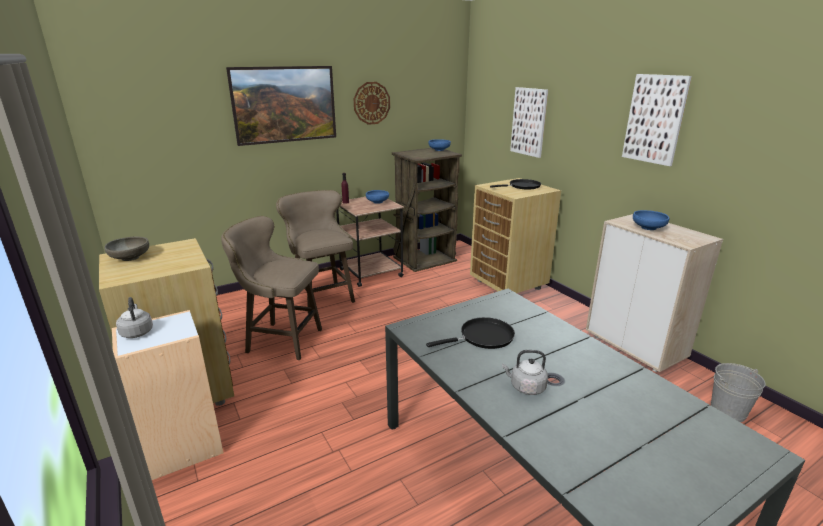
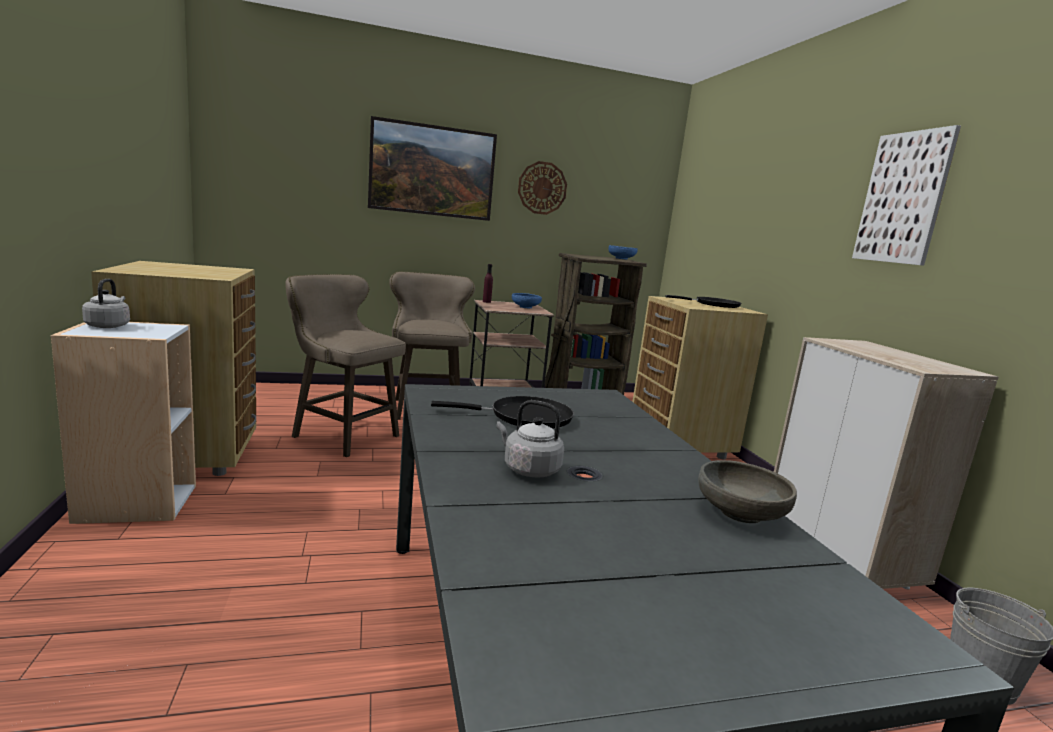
camera: 15 degrees right, 10 degrees down
grey bowl [104,237,149,261] -> grey bowl moved to [698,460,797,523]
picture [510,87,548,158] -> none
blue bowl [633,210,669,230] -> none

